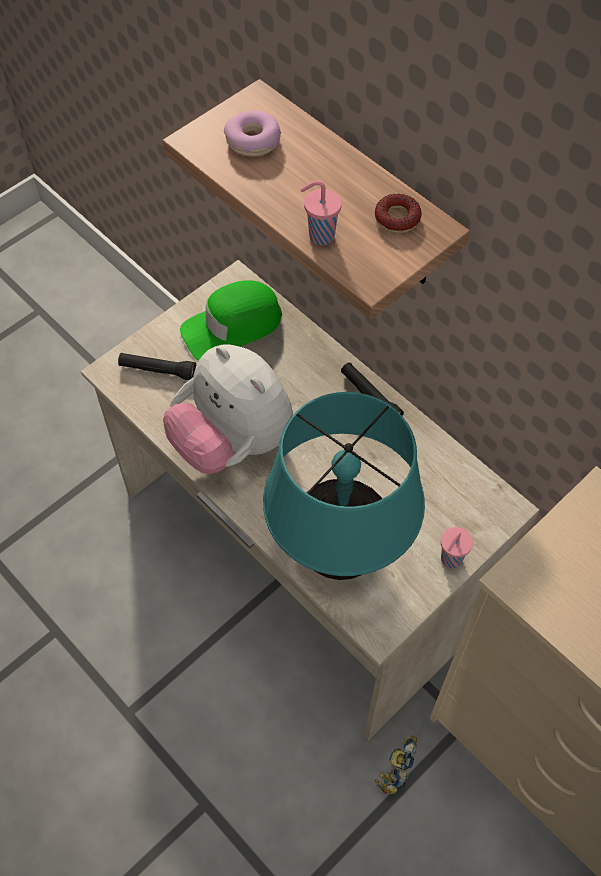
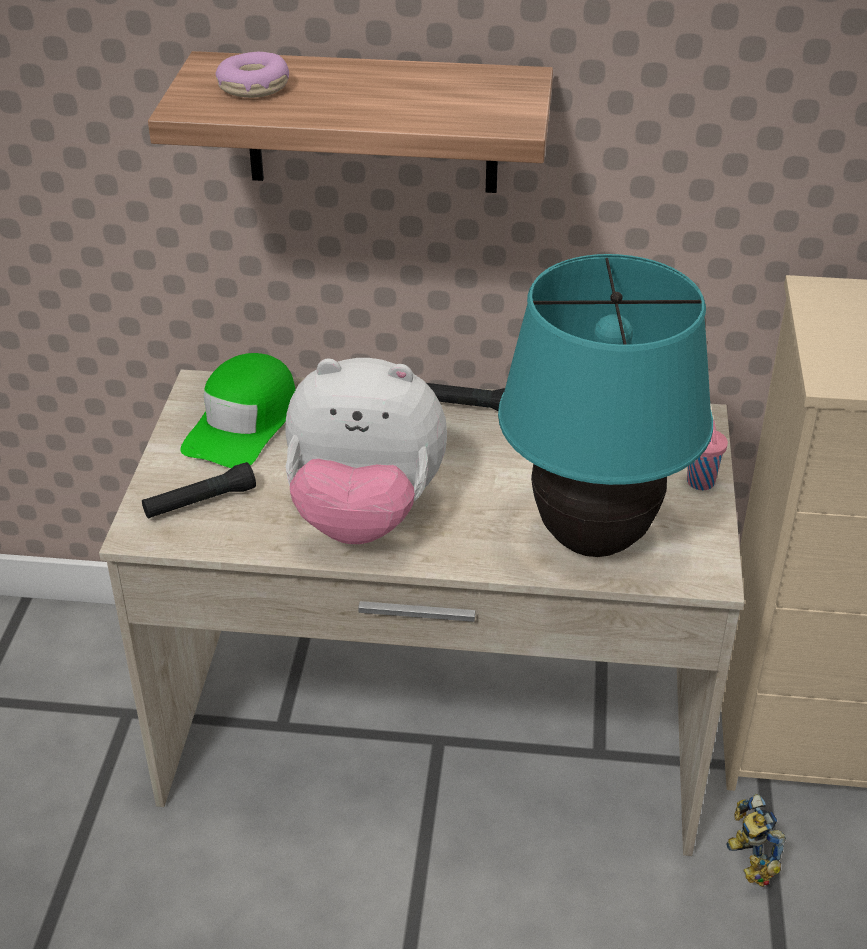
camera: 40 degrees left, 20 degrees down
pink cup [300,181,342,245] -> none
donut [375,194,421,233] -> none

